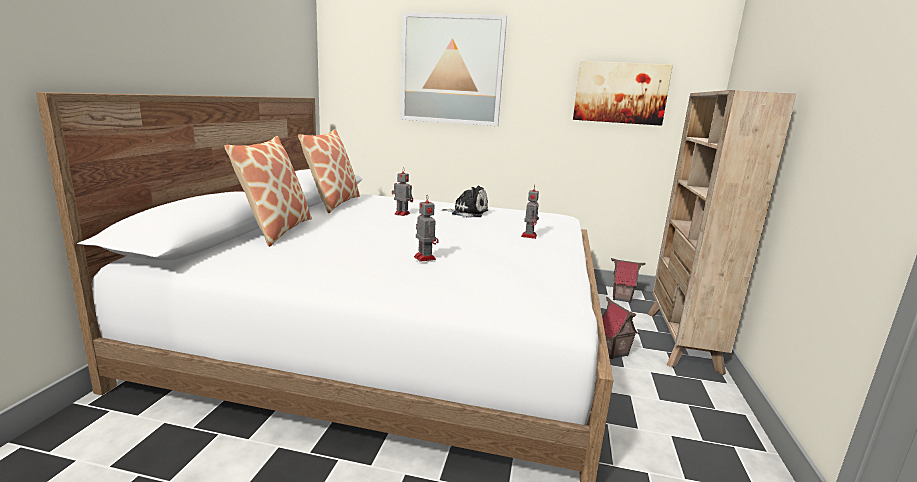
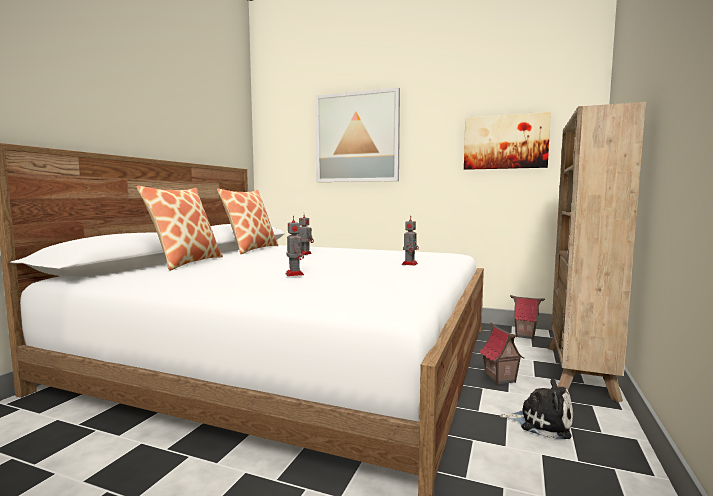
camera: 10 degrees right, 10 degrees down
plush toy [441,186,488,218] -> plush toy moved to [500,379,573,439]

